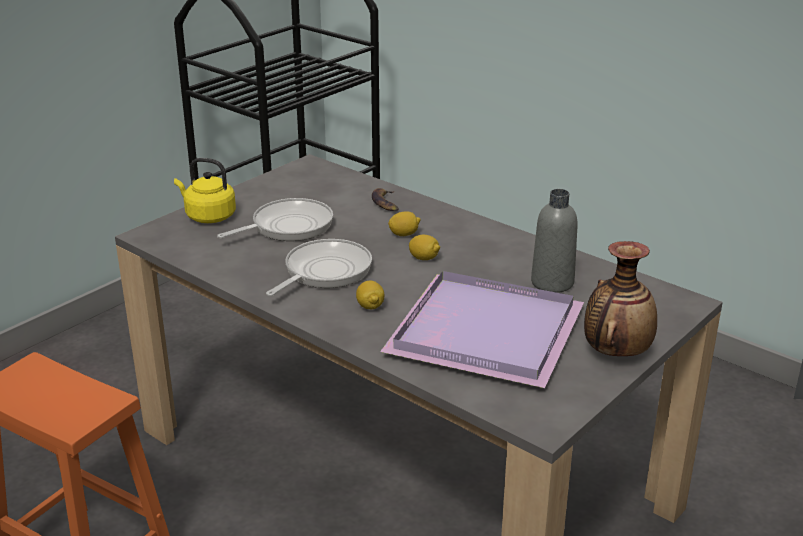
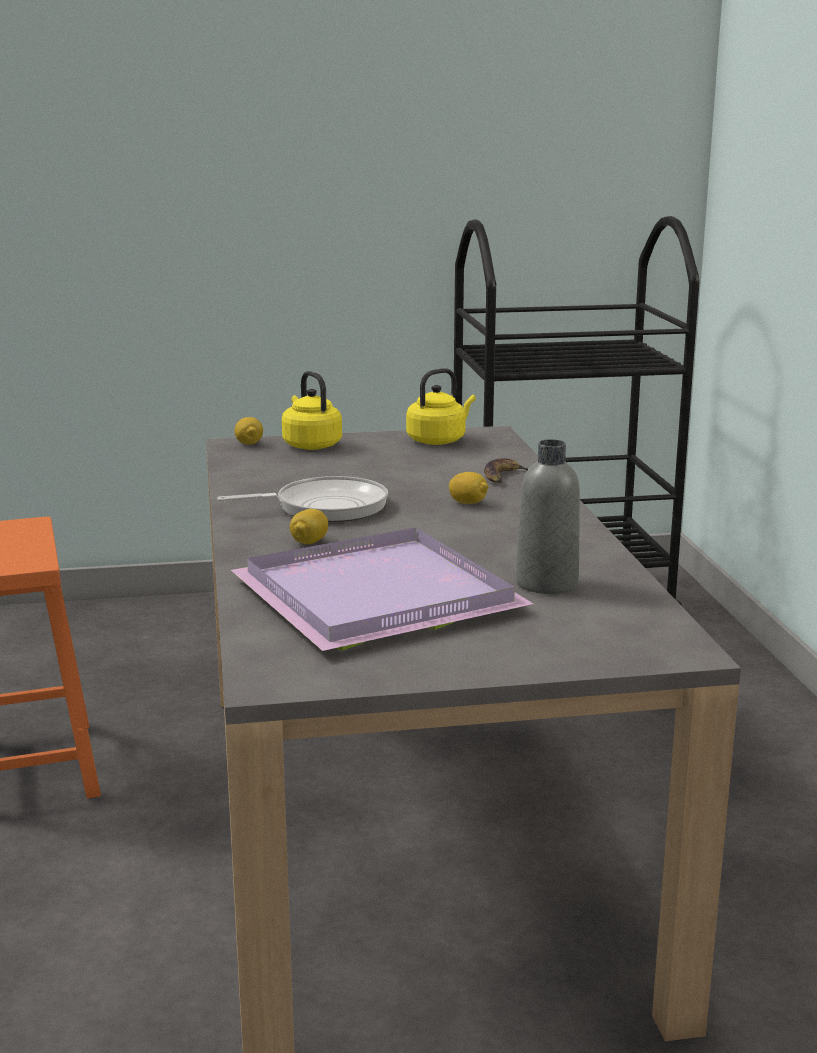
camera: 40 degrees right, 10 degrees down
frying pan [217,198,333,241] -> none
lemon [409,235,440,260] -> lemon moved to [235,417,263,445]
vase [584,241,657,356] -> none
none -> yellow kettle [406,368,476,445]

